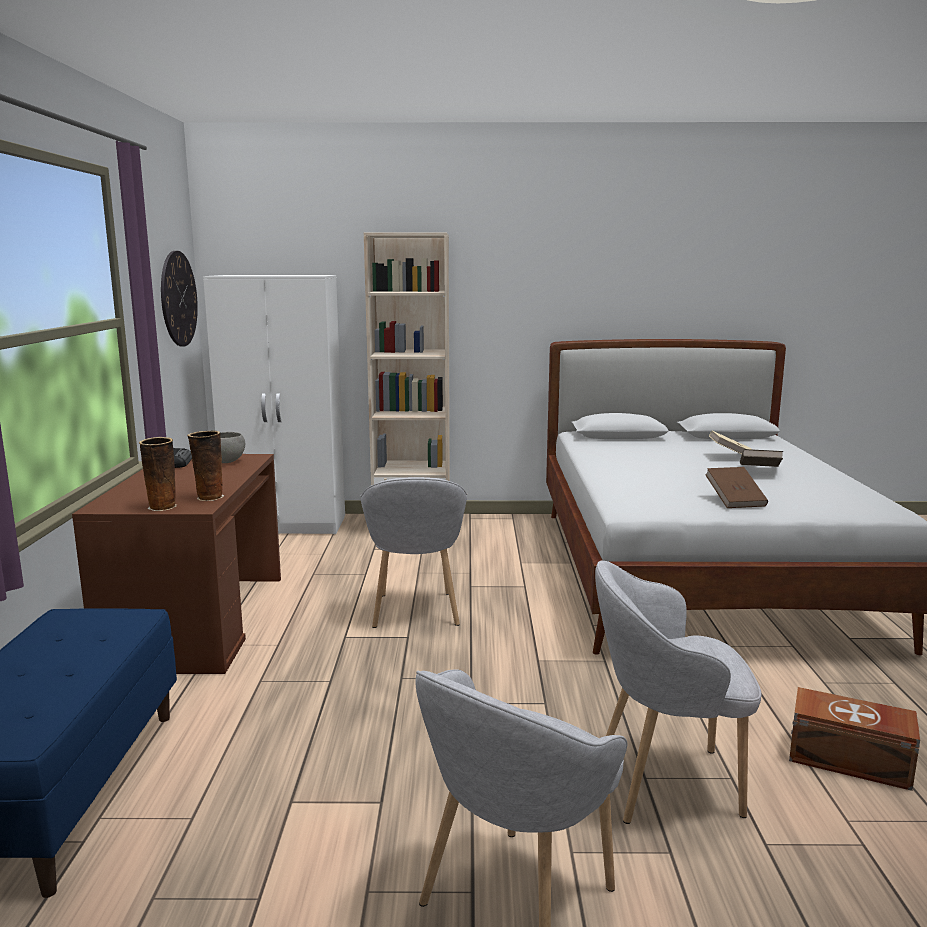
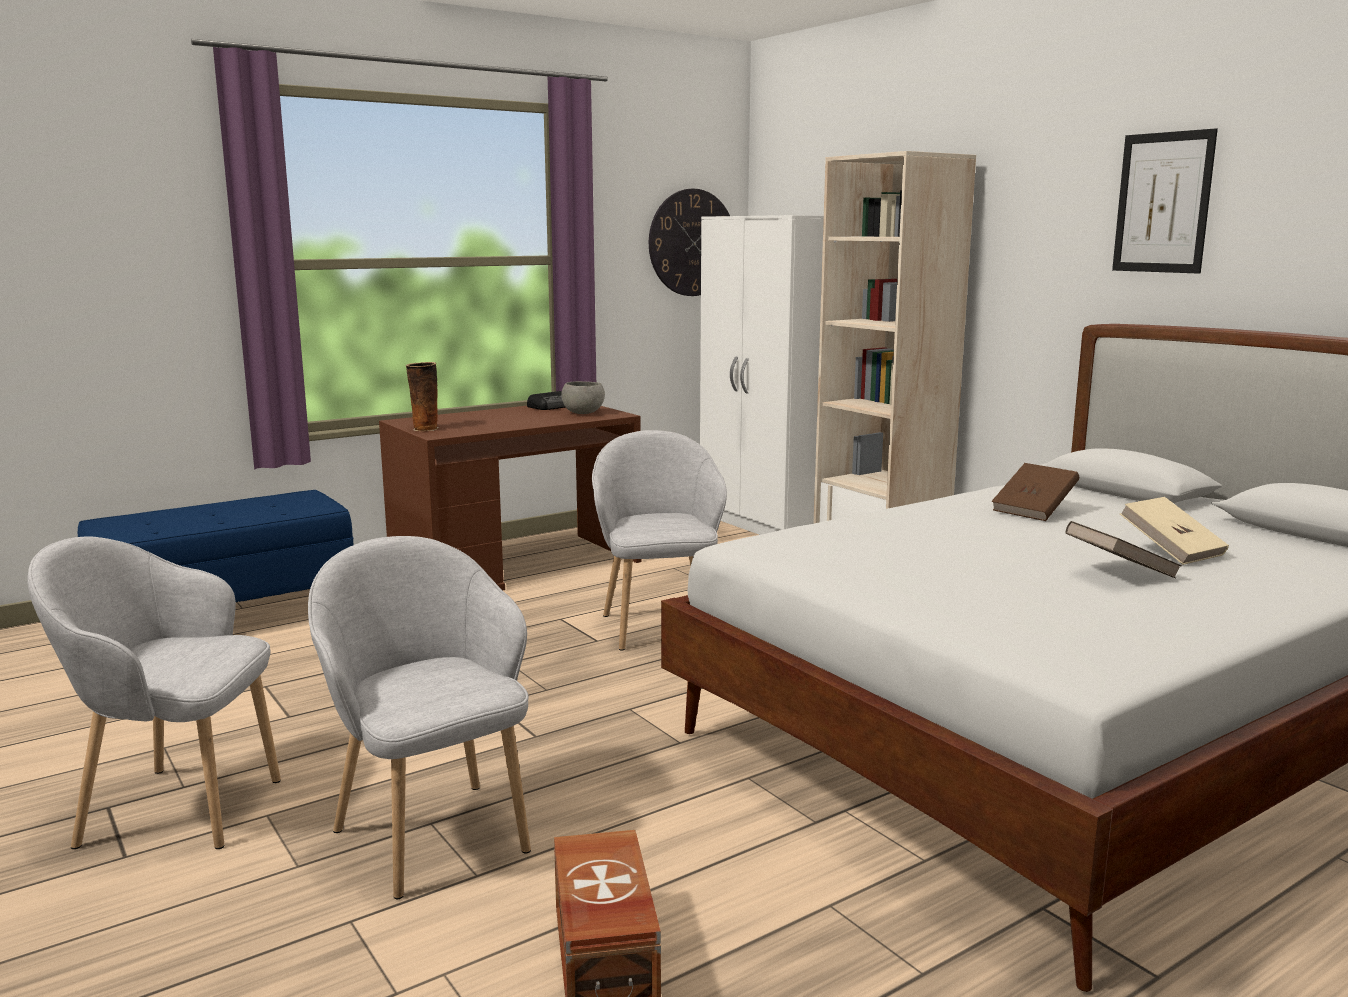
camera: 55 degrees right, 0 degrees up
vase [187,431,224,501] -> none
grey armchair [360,477,467,628] -> grey armchair turned 120 degrees clockwise [592,430,727,651]
brown book [705,467,768,508] -> brown book moved to [992,463,1079,521]
none -> picture [1112,128,1218,274]

